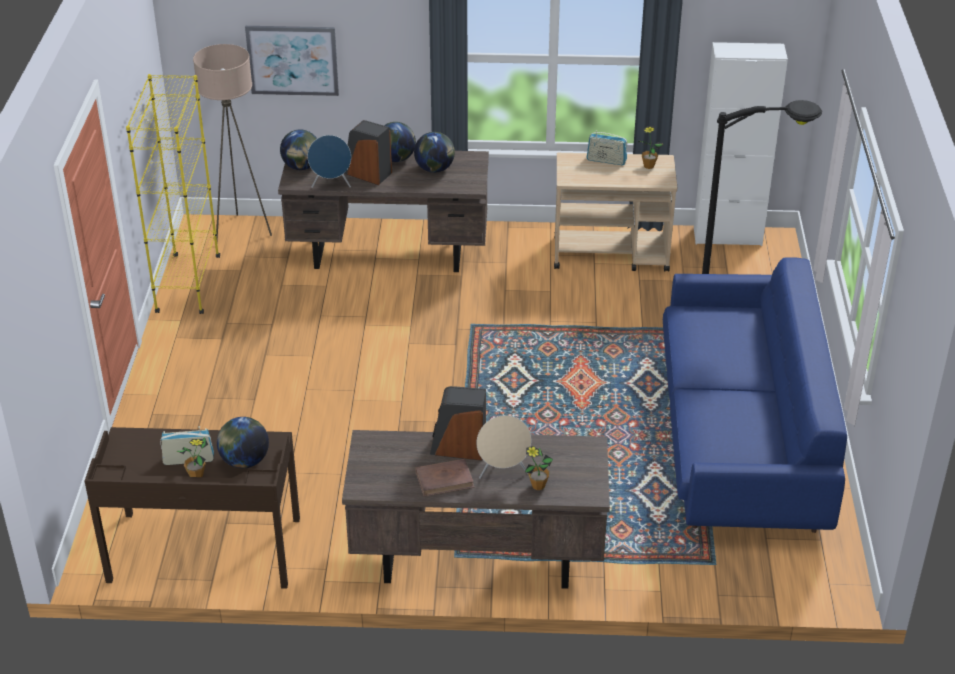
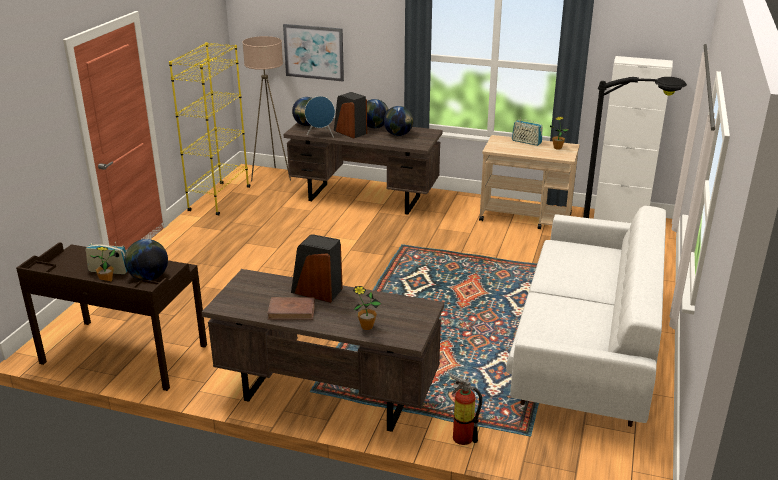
camera: 15 degrees right, 10 degrees down
beige speaker [477,415,532,479] -> none
blue sofa [663,257,847,533] -> white sofa [506,206,666,427]
none -> fire extinguisher [449,373,482,445]

